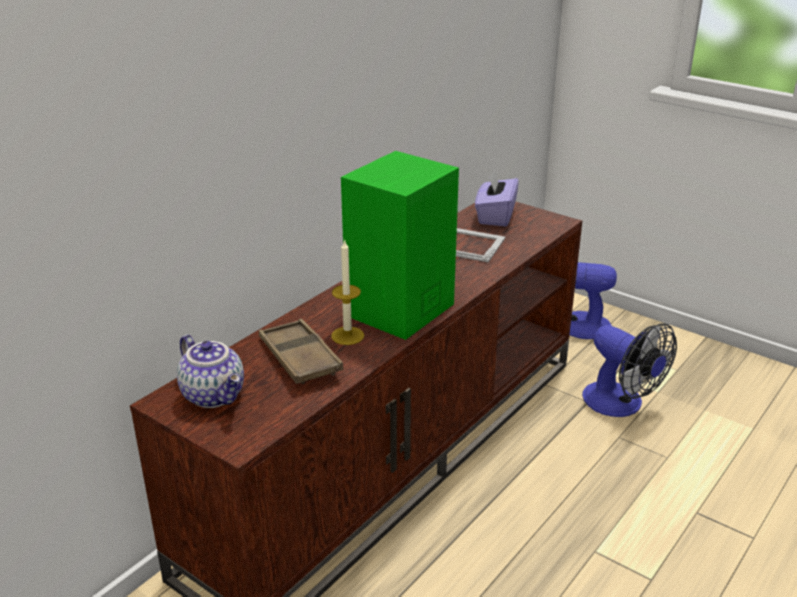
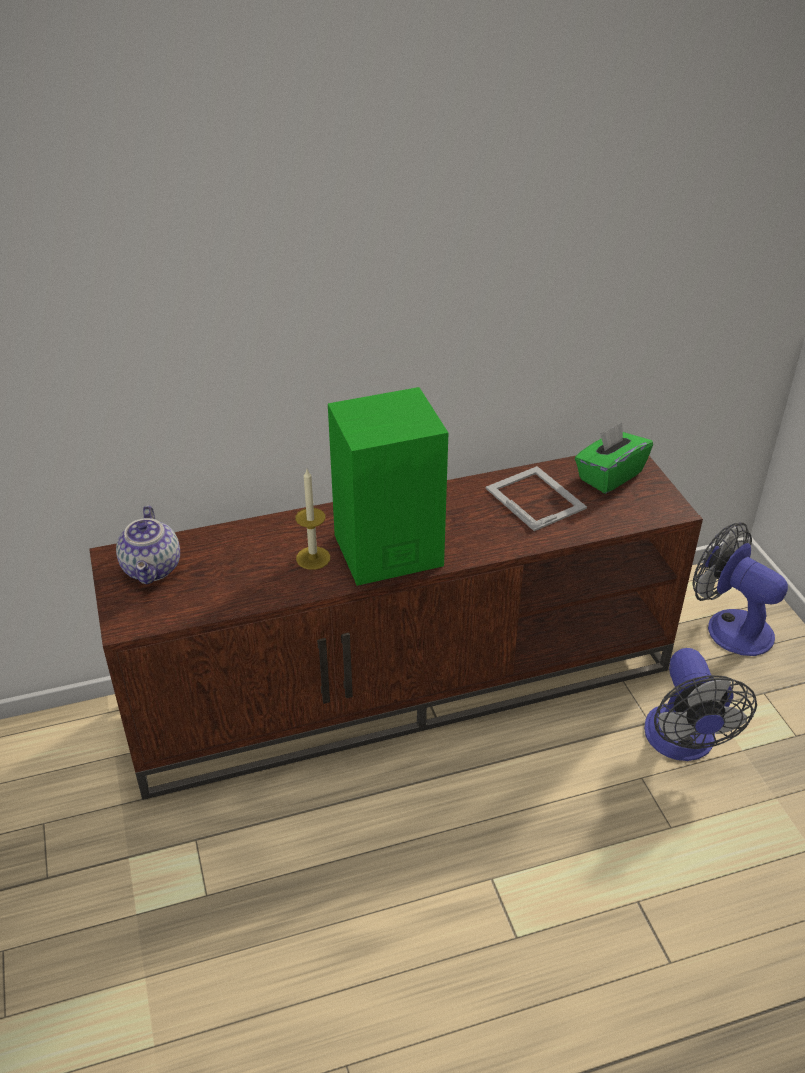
camera: 35 degrees right, 10 degrees up
brown tray [259,319,344,384] -> none
purple tissue box [475,169,519,227] -> green tissue box [575,422,653,494]

